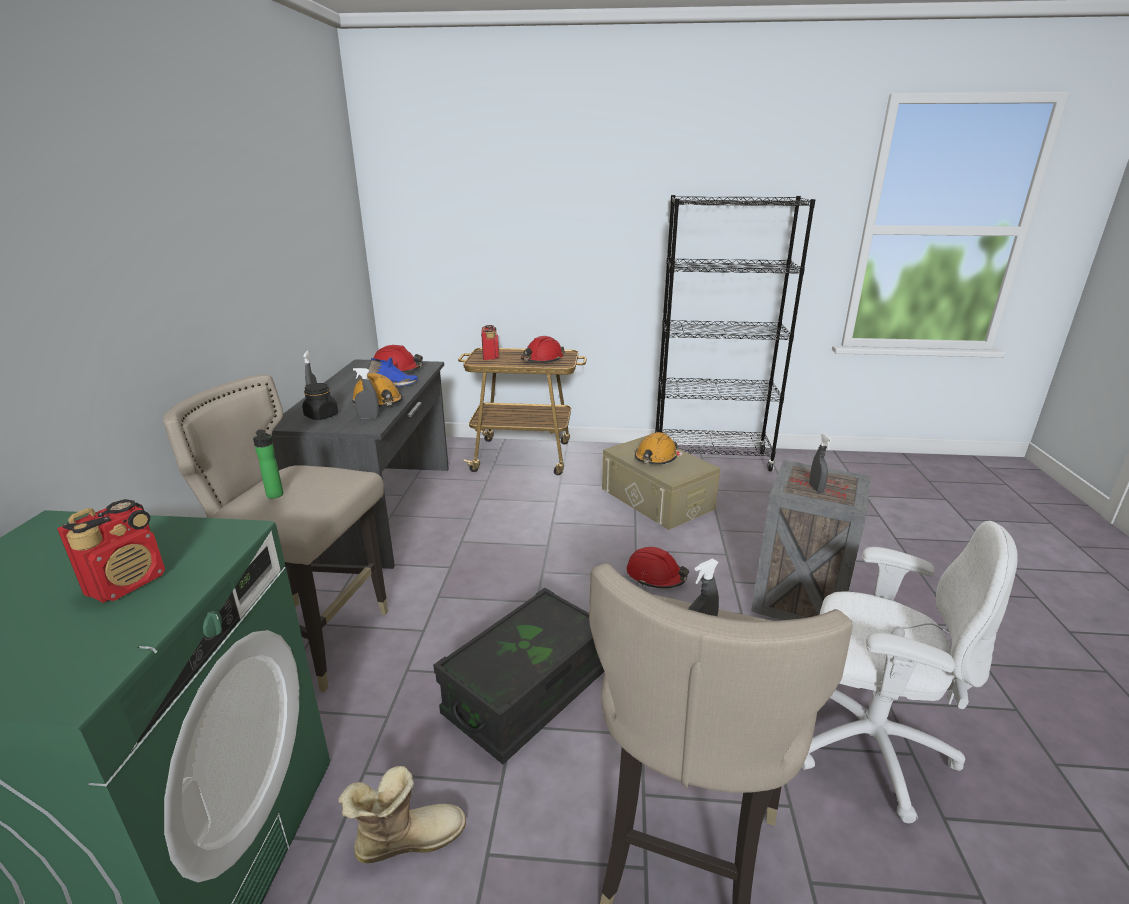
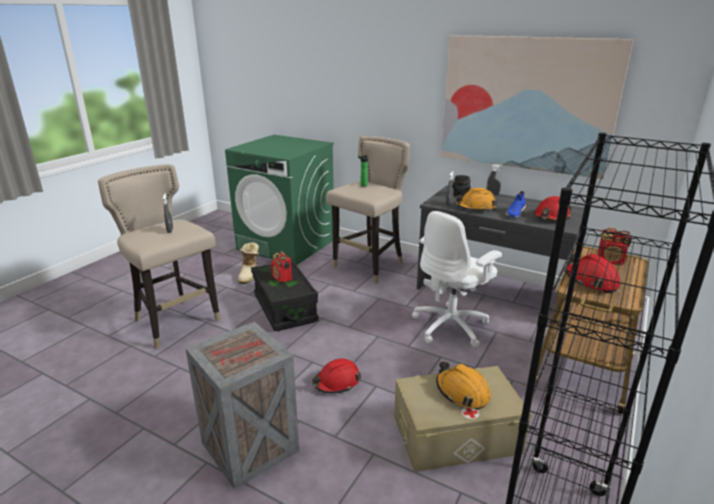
camera: 115 degrees right, 0 degrees up
radio [57,499,165,603] -> radio moved to [271,251,292,283]
white office chair [801,521,1017,823] -> white office chair moved to [412,211,502,347]
grey spray bottle [809,433,832,493] -> none
none -> picture [441,35,634,179]

